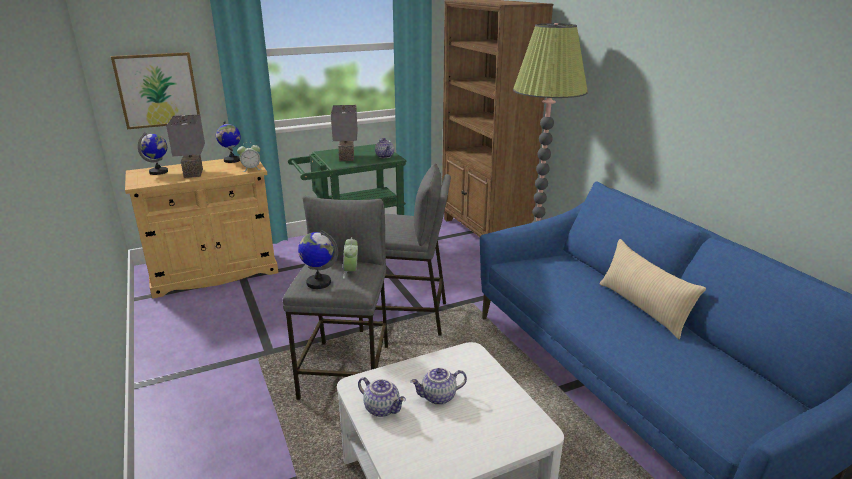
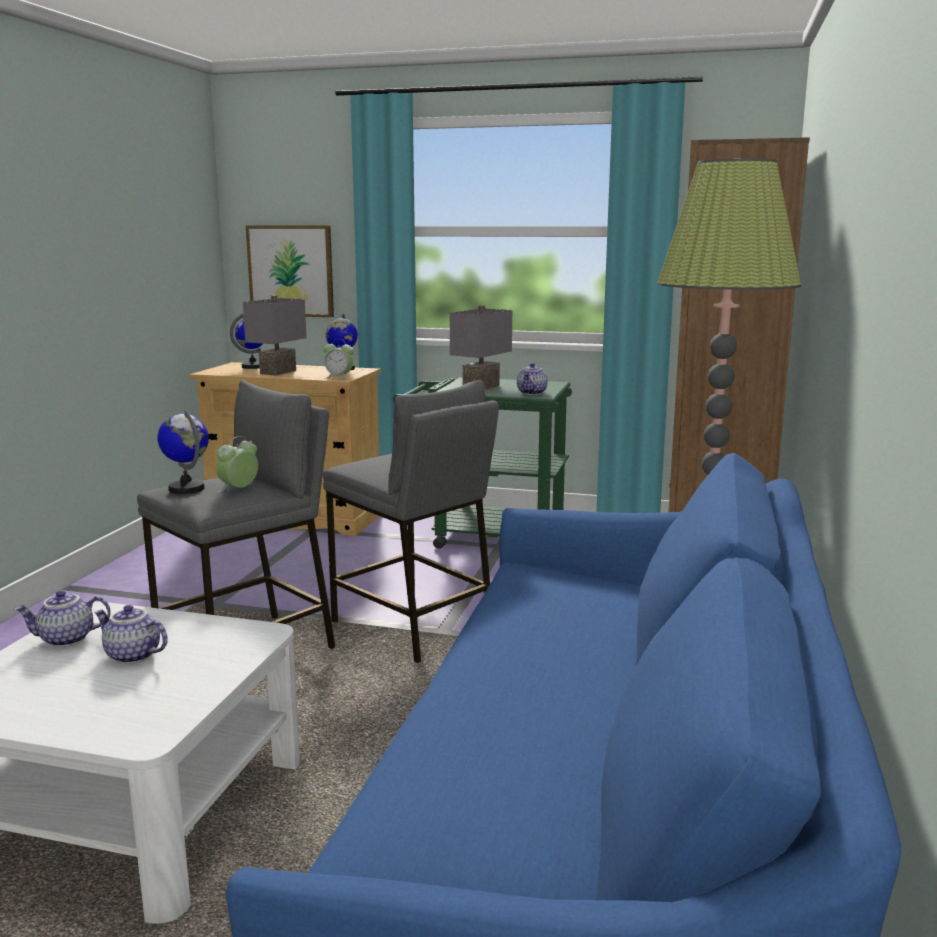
camera: 40 degrees right, 10 degrees down
teapot [358,377,406,417] -> teapot turned 90 degrees clockwise [15,590,111,647]
beige pillow [600,239,706,339] -> none

